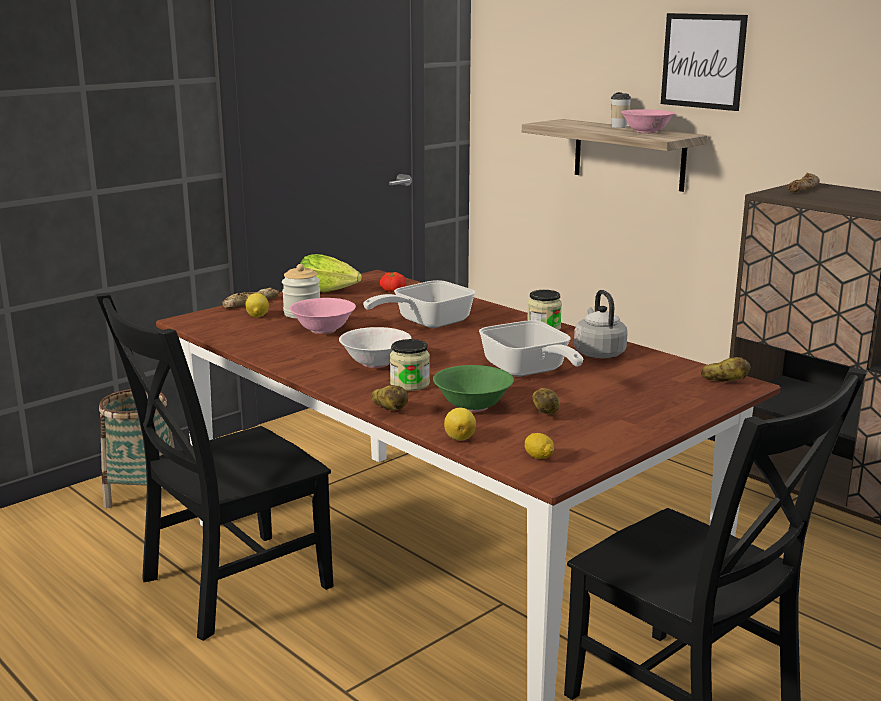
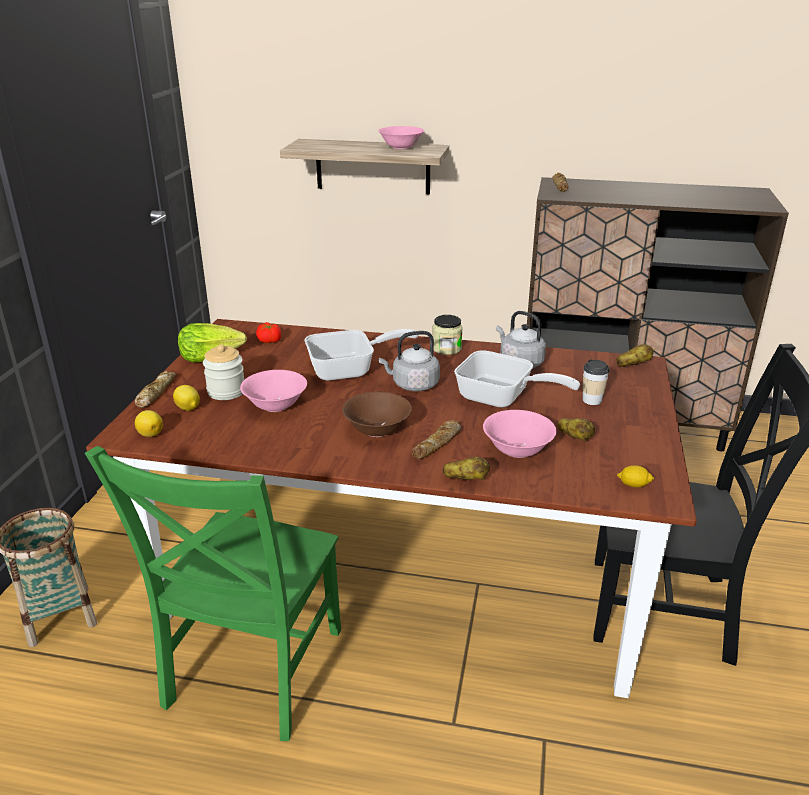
camera: 35 degrees left, 10 degrees up
black chair [95,293,334,641] -> green chair [85,446,341,741]
white bowl [339,327,411,368] -> brown bowl [342,391,412,437]
frying pan [363,280,476,328] -> frying pan turned 120 degrees counterclockwise [305,329,418,381]
jar [390,339,430,391] -> bread [411,420,461,459]
green bowl [433,365,514,412] -> pink bowl [483,410,557,458]
lemon [444,408,476,440] -> lemon moved to [135,410,163,437]
cup [611,92,631,128] -> cup moved to [583,359,610,405]
picture [661,13,748,111] -> none
none -> grey kettle [379,331,440,391]

